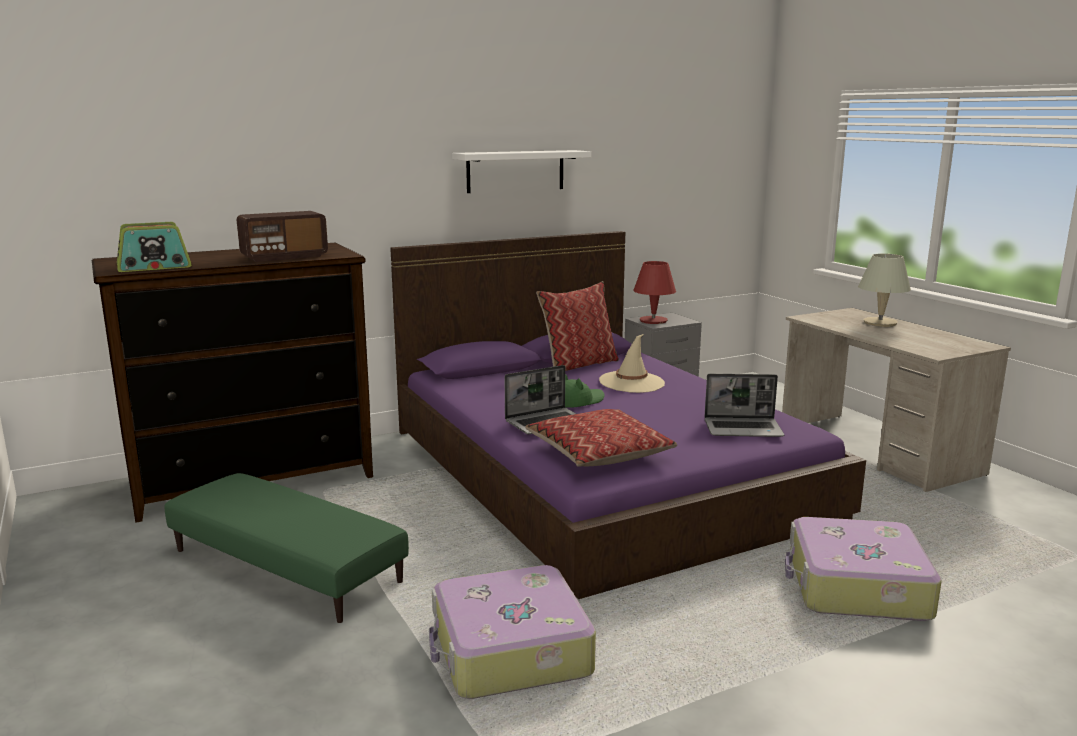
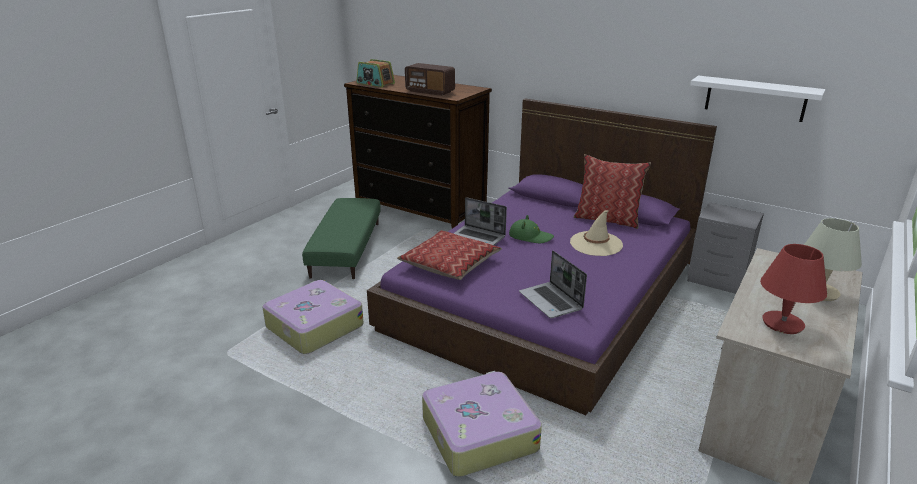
camera: 60 degrees right, 10 degrees up
white shelf [452,150,592,193] -> white shelf moved to [690,75,826,122]
red table lamp [633,261,676,324] -> red table lamp moved to [760,244,827,334]

